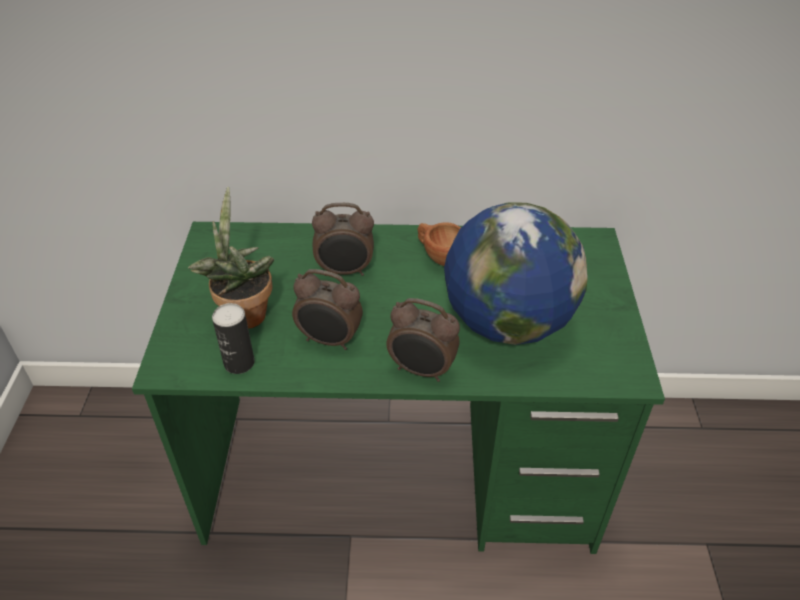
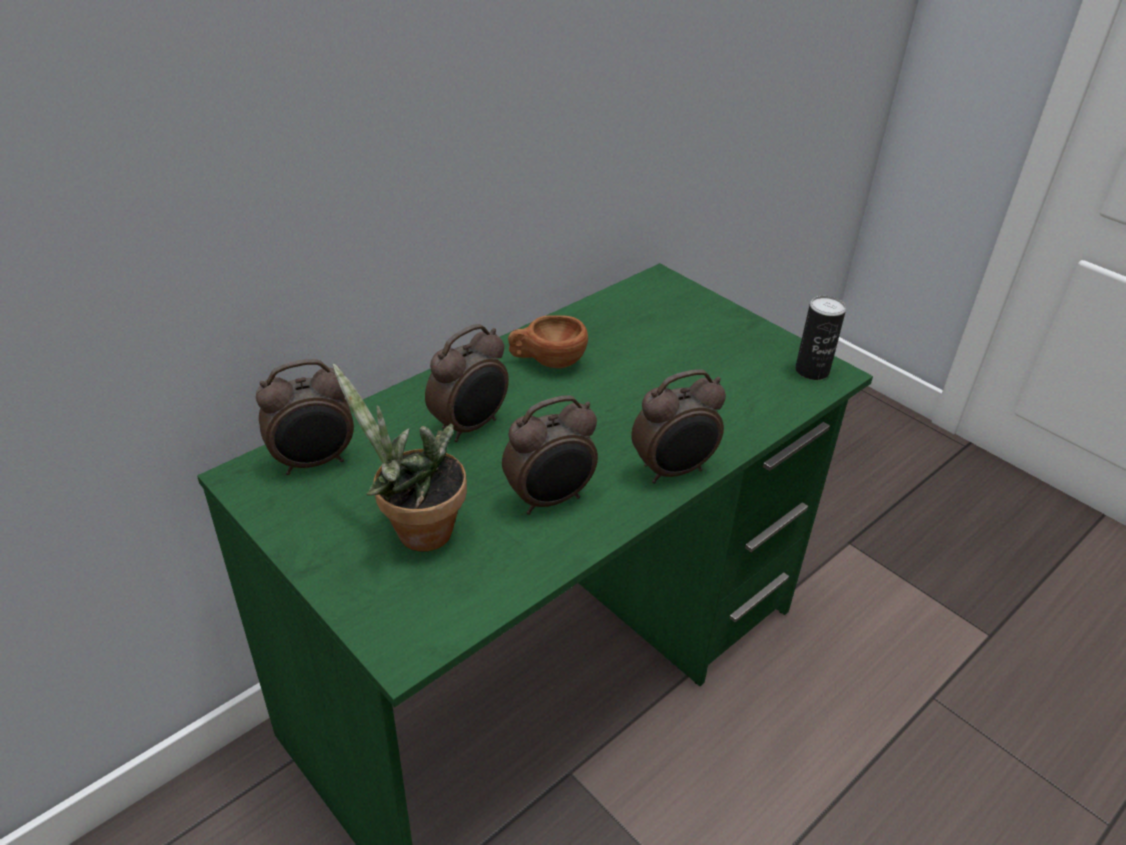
camera: 45 degrees left, 5 degrees down
can [212,303,255,374] -> can moved to [795,296,846,380]
globe [444,202,588,345] -> none
none -> alarm clock [256,359,354,475]

